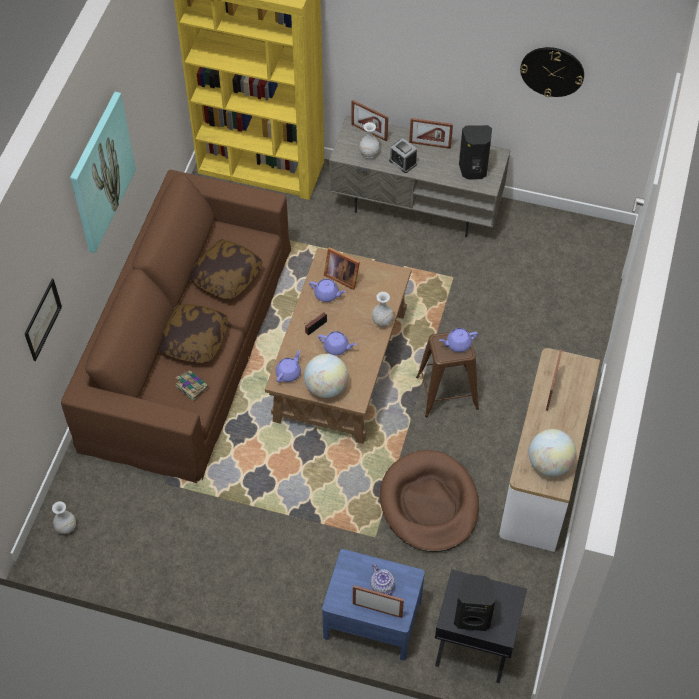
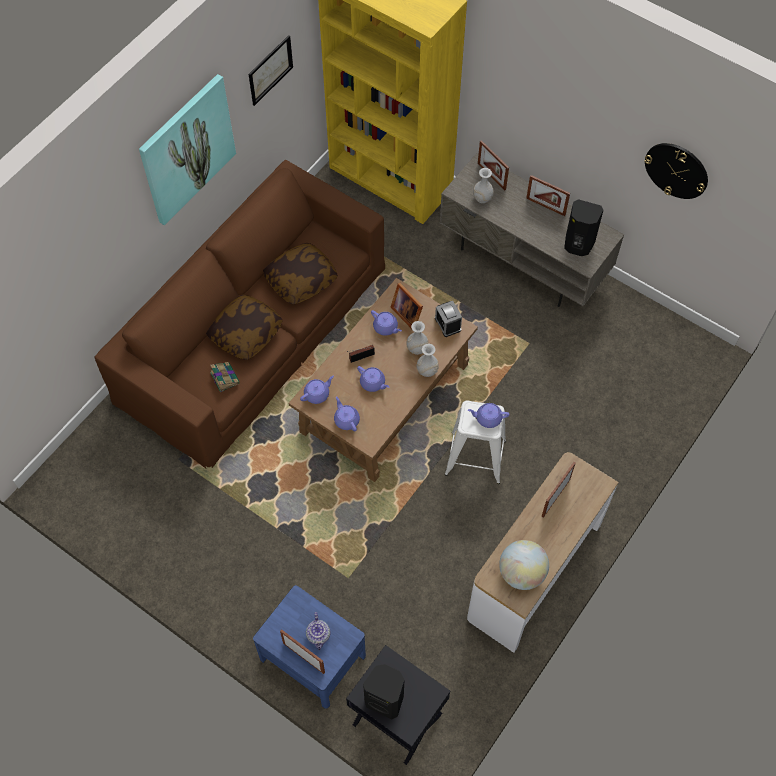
camera: 20 degrees right, 5 degrees up
picture [25,279,62,361] -> picture moved to [249,35,293,106]
white vase [52,501,76,534] -> white vase moved to [407,321,428,355]
globe [304,354,348,398] -> purple teapot [334,396,360,432]
brown dog bed [380,450,479,552] -> none
alarm clock [389,138,417,173] -> alarm clock moved to [435,301,462,337]
brown stool [416,331,479,417] -> white stool [444,400,506,484]

